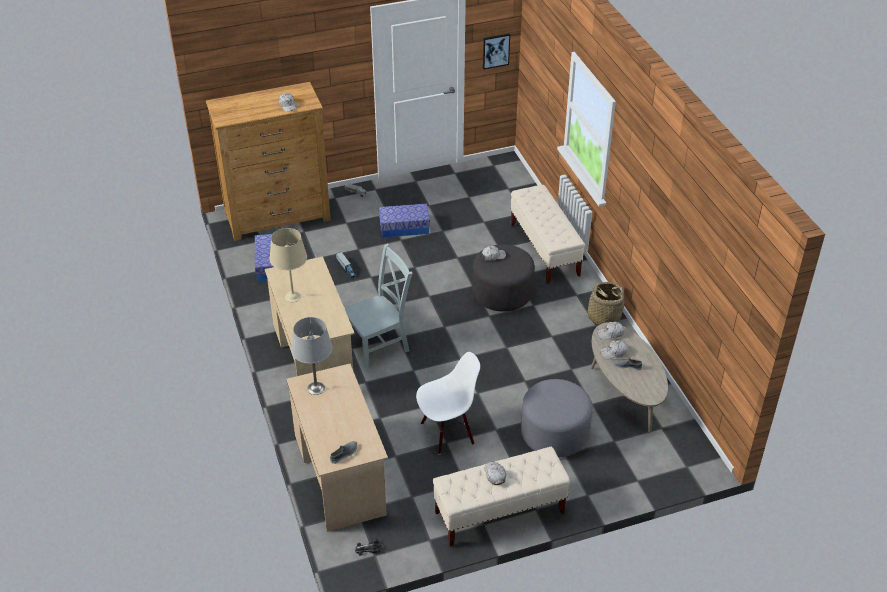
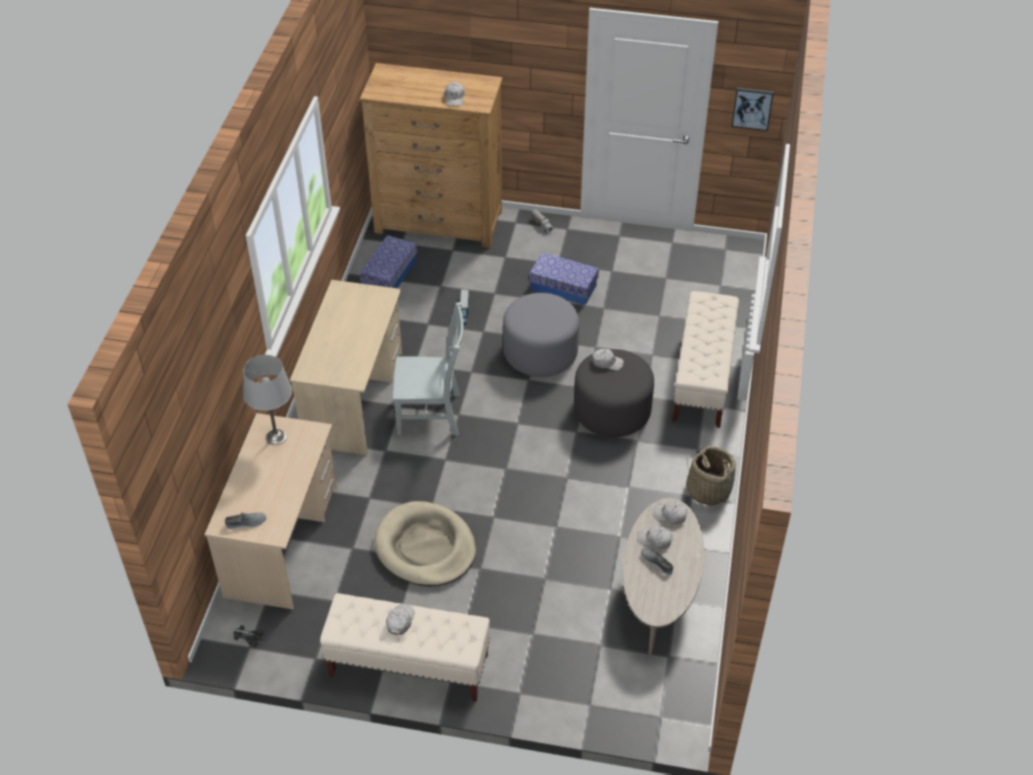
camera: 30 degrees right, 5 degrees up
beige table lamp [269,228,307,302] -> none
white chair [416,352,480,455] -> beige dog bed [375,501,476,586]
grey ottoman [521,379,593,457] -> grey ottoman moved to [503,293,579,377]

